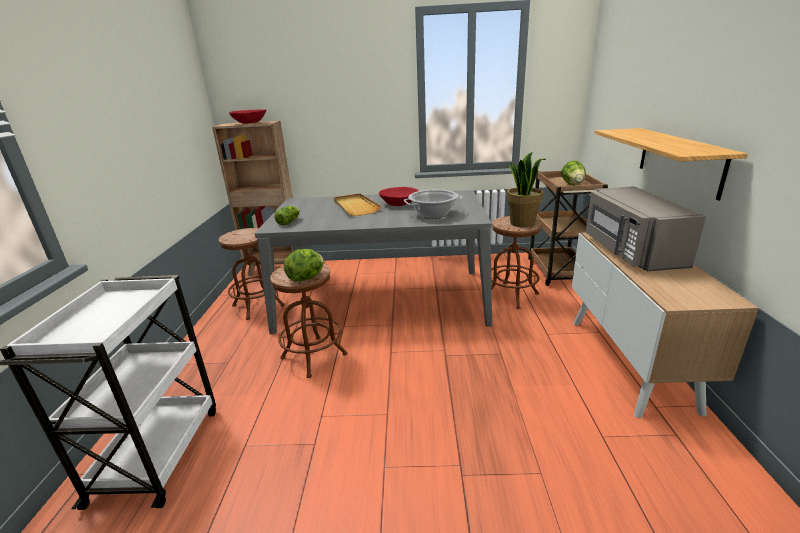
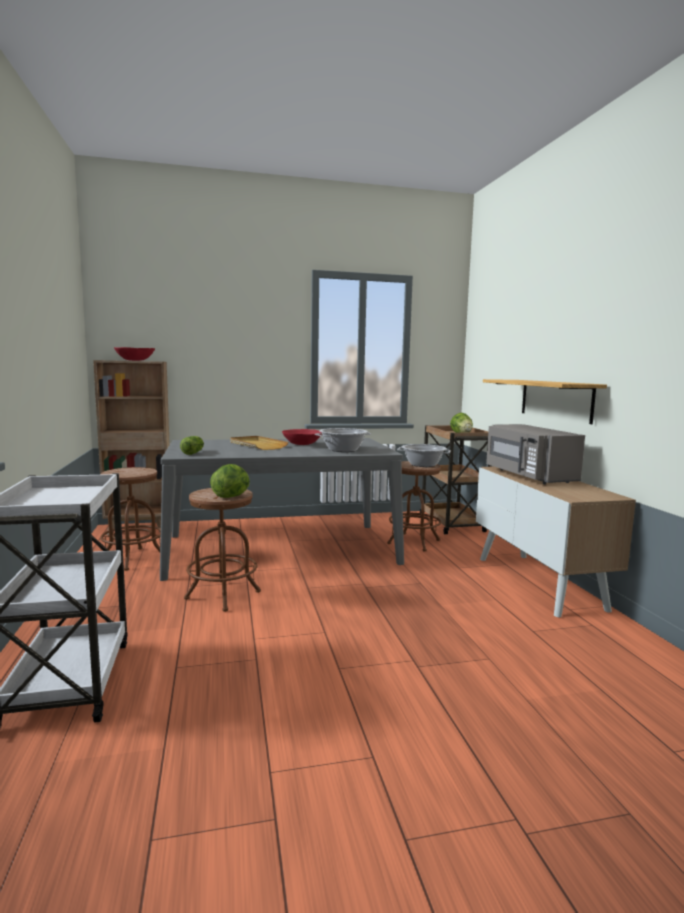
camera: 15 degrees left, 15 degrees down
potted plant [507,152,546,227] -> cooking pot [397,444,451,467]

